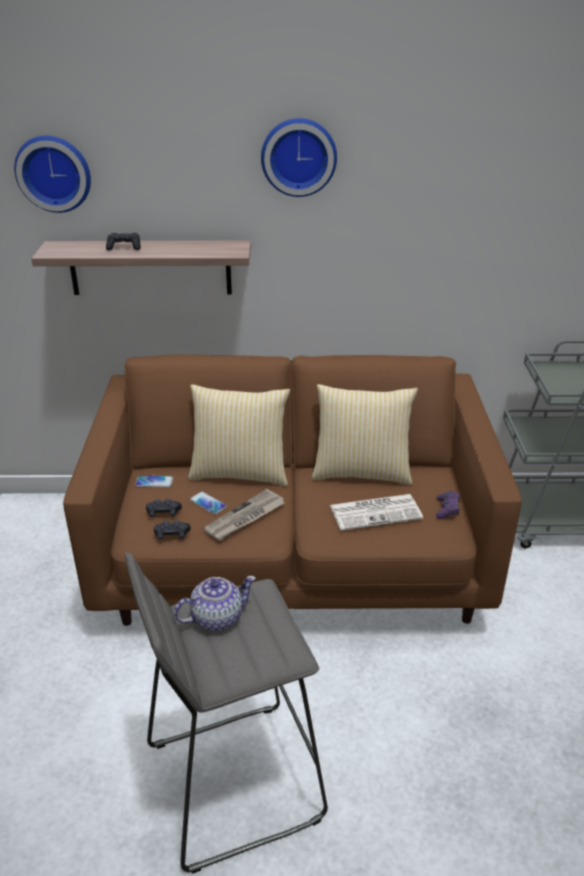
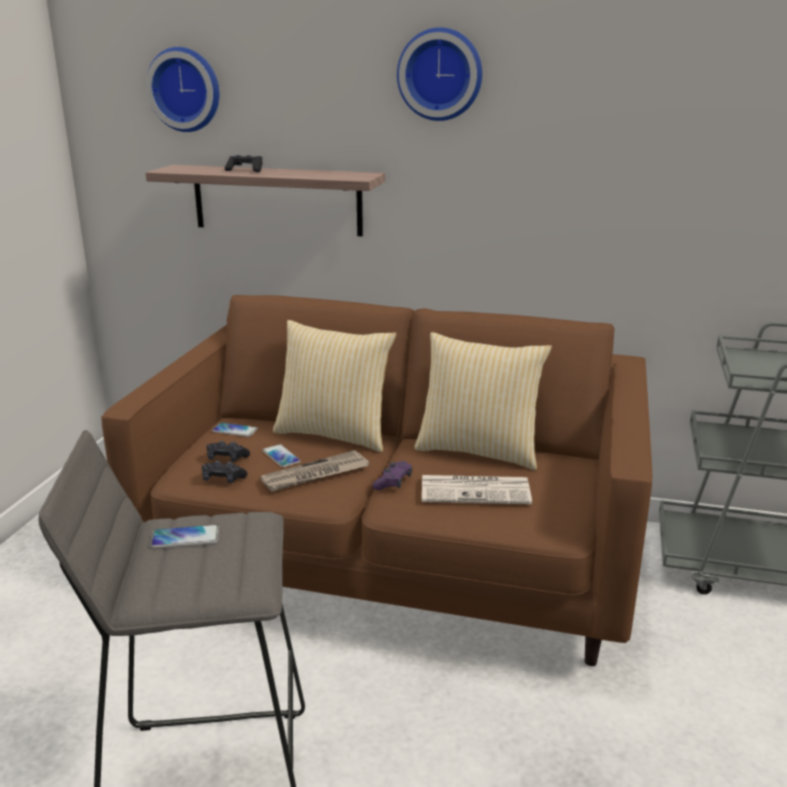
camera: 15 degrees right, 10 degrees down
teapot [174,575,256,631] -> phone [151,525,219,548]
purple game controller [436,491,460,519] -> purple game controller moved to [372,461,412,490]

